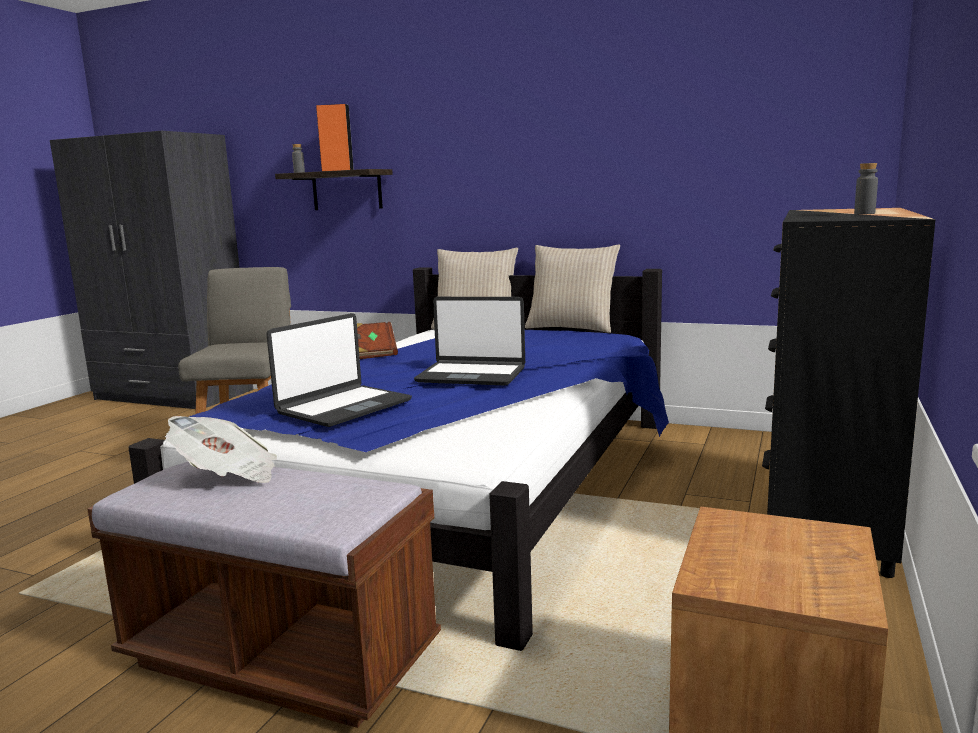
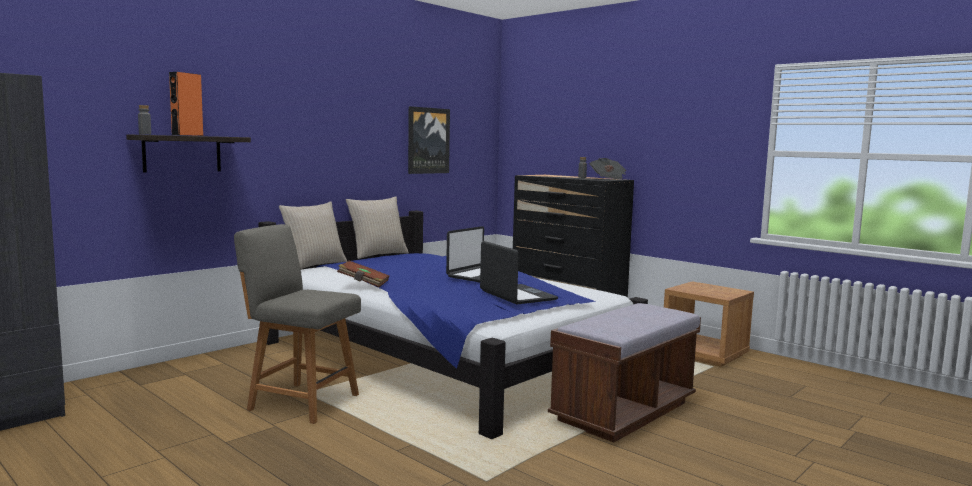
camera: 70 degrees left, 5 degrees down
newspaper [165,416,277,483] -> newspaper moved to [589,158,626,179]
none -> picture [408,106,450,174]

